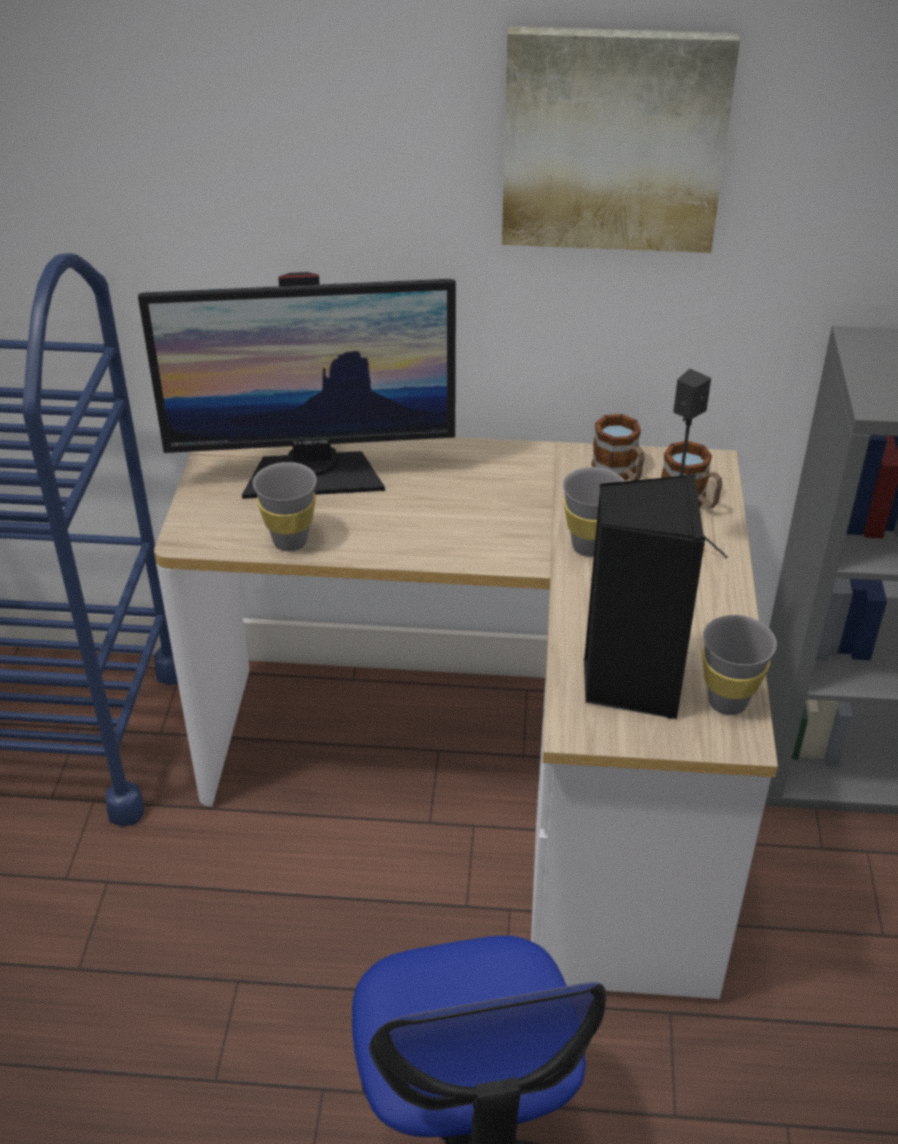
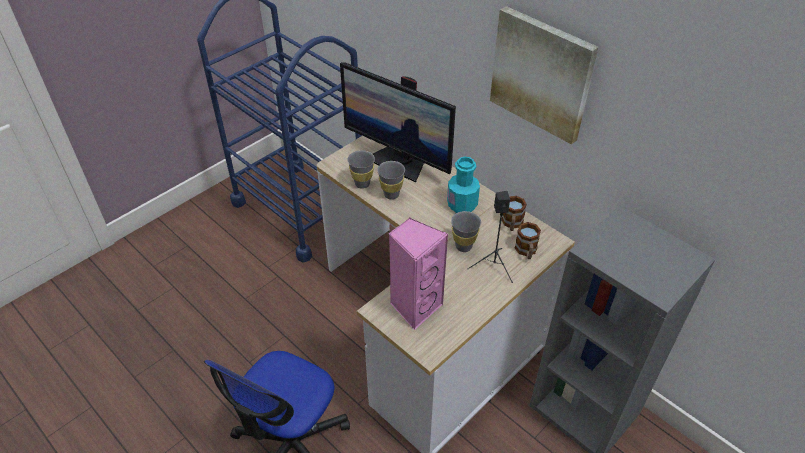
camera: 40 degrees right, 5 degrees up
black speaker [584,475,705,719] -> pink speaker [389,218,448,330]
grey cup [702,615,777,715] -> grey cup moved to [377,161,405,199]
none -> turquoise bottle [447,157,480,213]

